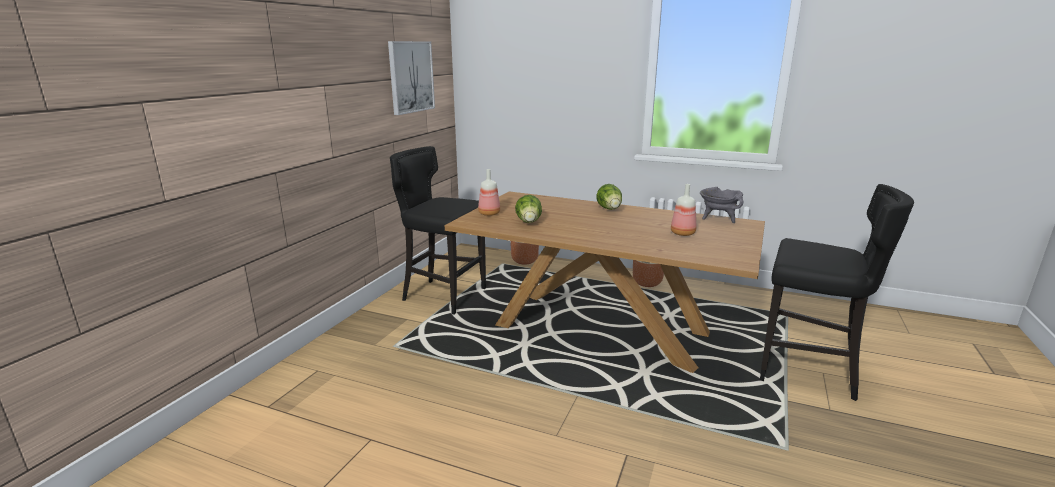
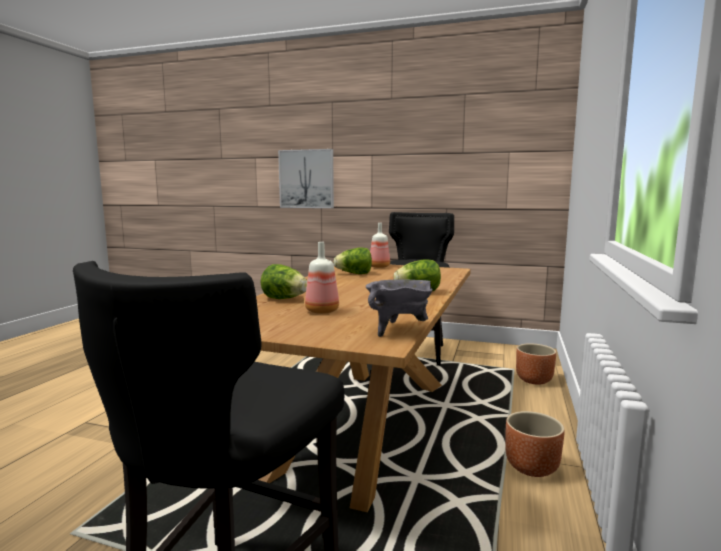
camera: 85 degrees right, 10 degrees down
picture [388,41,435,115] -> picture moved to [278,149,334,208]
none -> lettuce [261,264,307,299]

